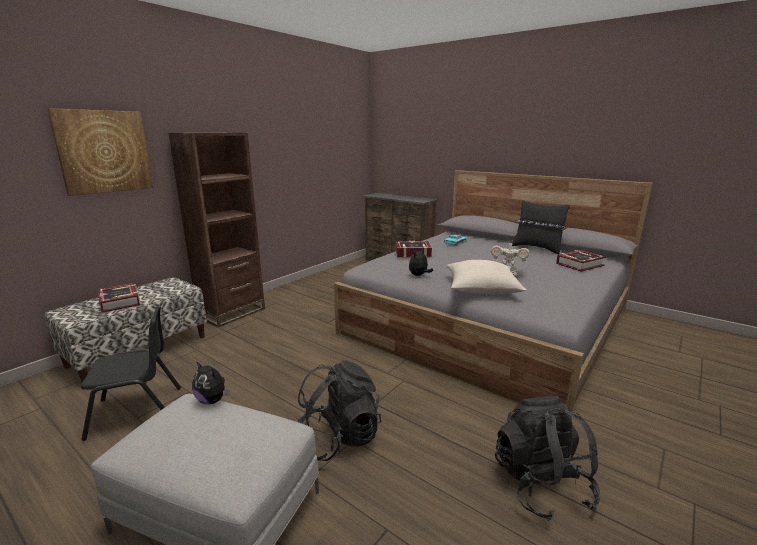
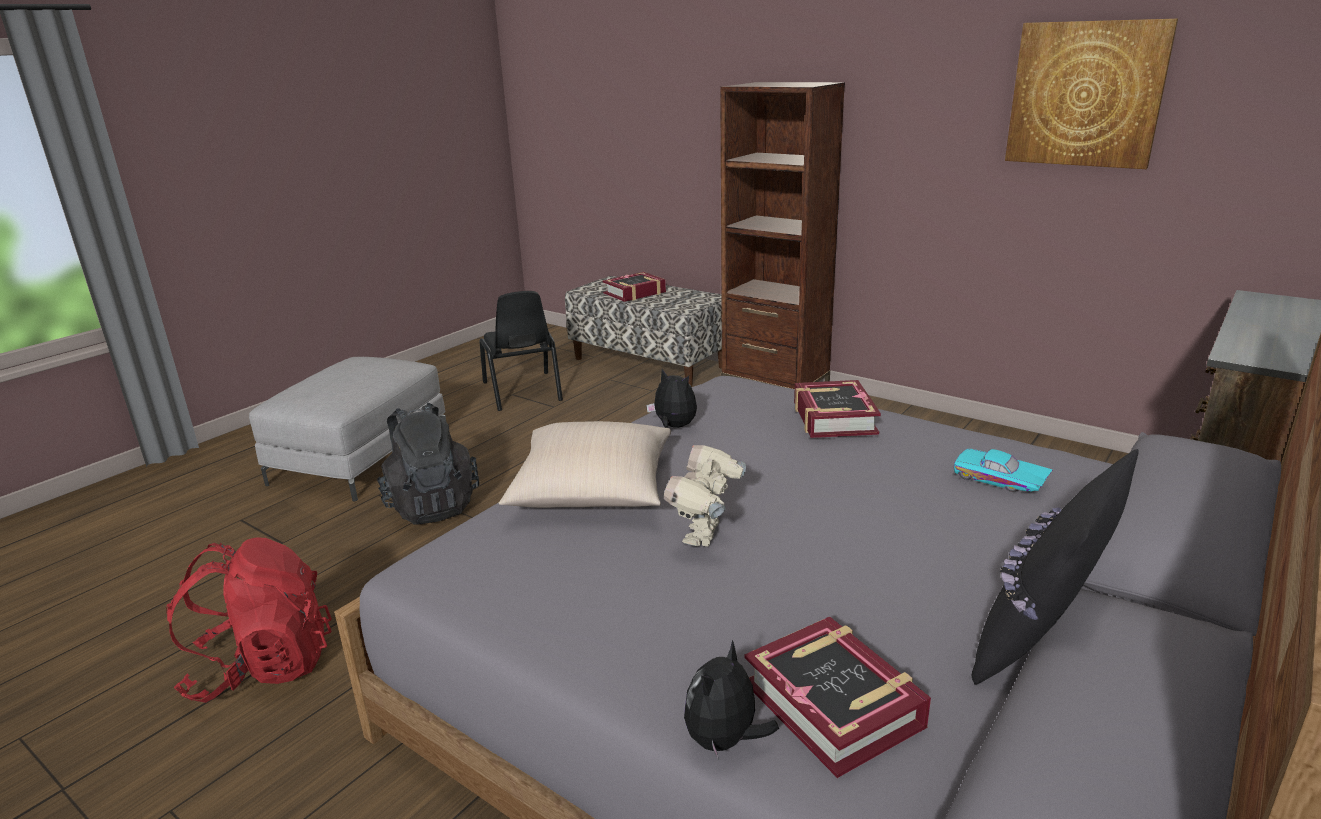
camera: 90 degrees right, 5 degrees up
picture [47,108,153,196] -> picture moved to [1005,19,1178,169]
plush toy [192,361,230,404] -> plush toy moved to [684,640,779,760]
black backpack [495,396,601,521] -> red backpack [166,537,332,703]

